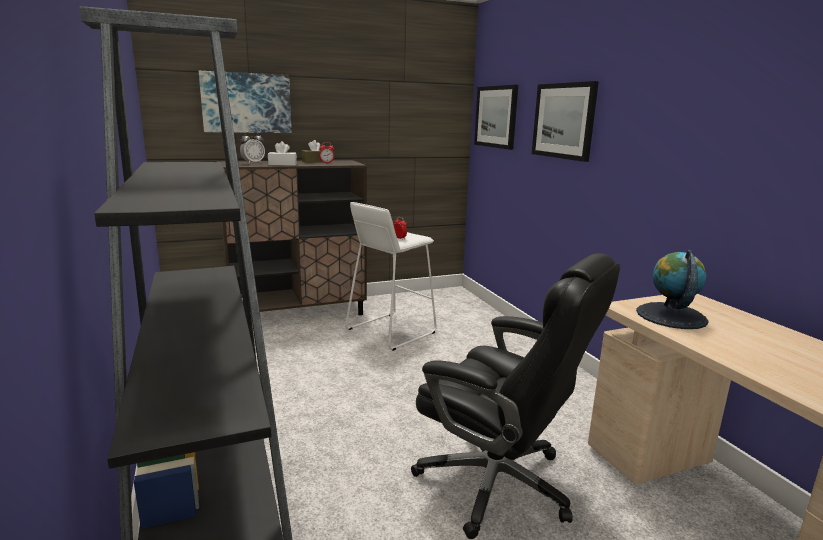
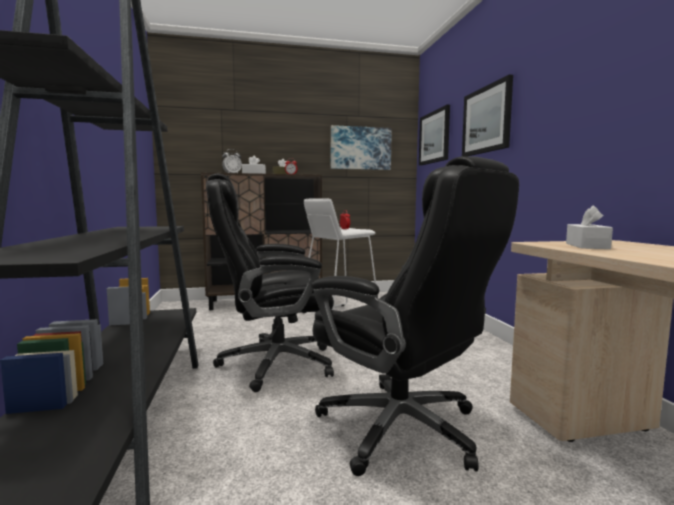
camera: 10 degrees right, 10 degrees down
picture [199,71,292,133] -> picture moved to [331,125,392,170]
globe [636,250,709,329] -> white tissue box [566,205,613,249]
none -> black office chair [206,173,334,392]

